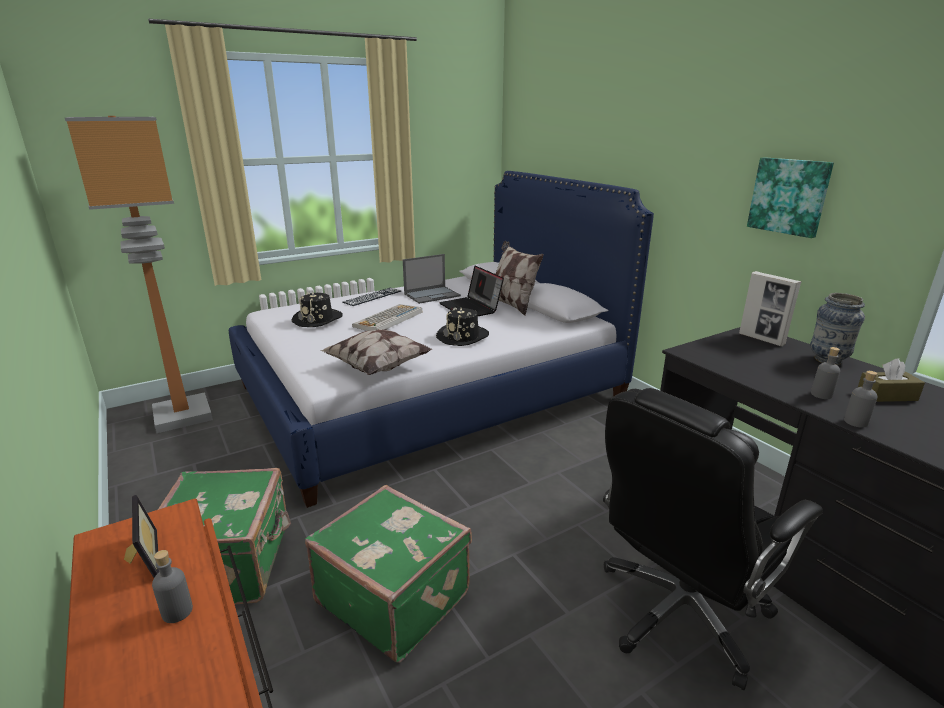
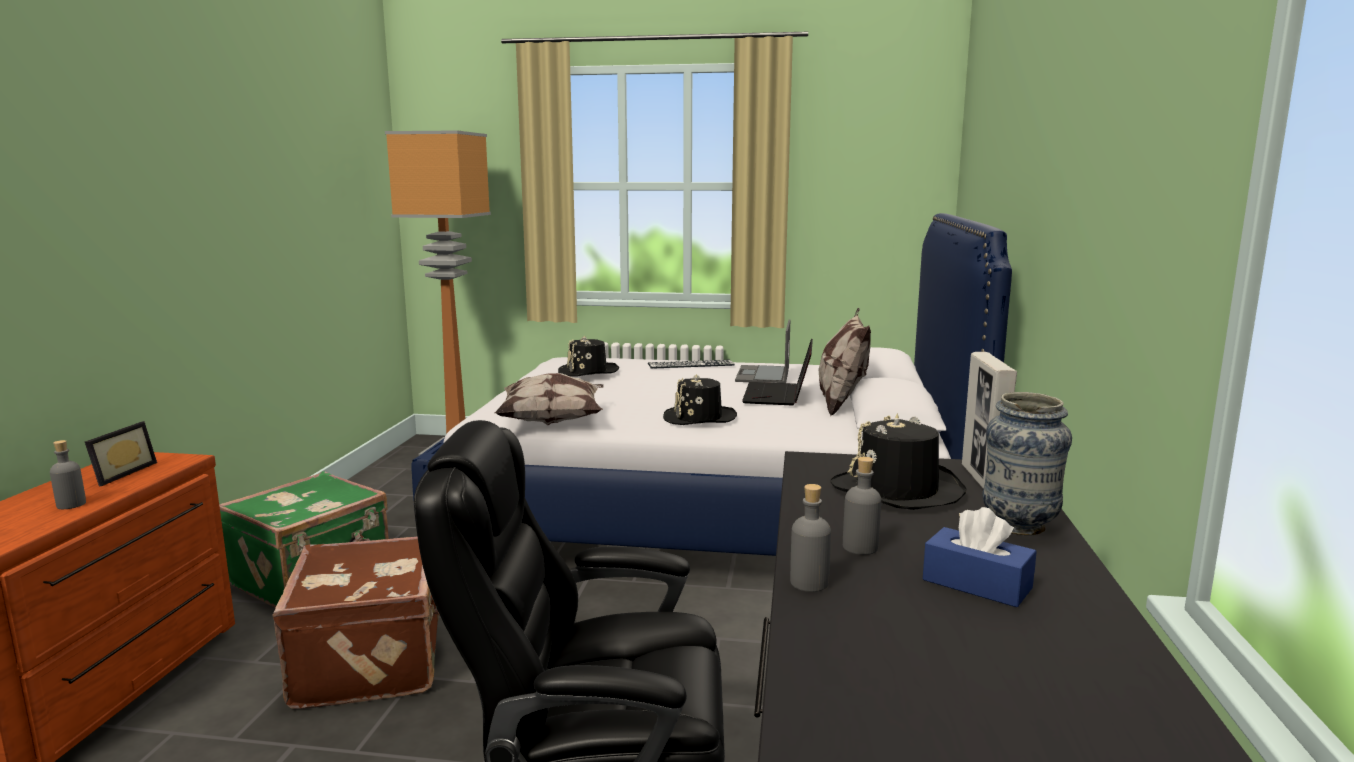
camera: 40 degrees right, 10 degrees down
green suitcase [305,485,472,663] -> brown suitcase [272,537,440,709]
keyboard [352,304,423,331] -> none
laptop [403,254,461,304] -> laptop turned 90 degrees clockwise [735,320,790,383]
picture [747,157,834,238] -> none
brown tissue box [858,358,925,402] -> blue tissue box [923,507,1037,607]
none -> black hat [831,413,967,510]

